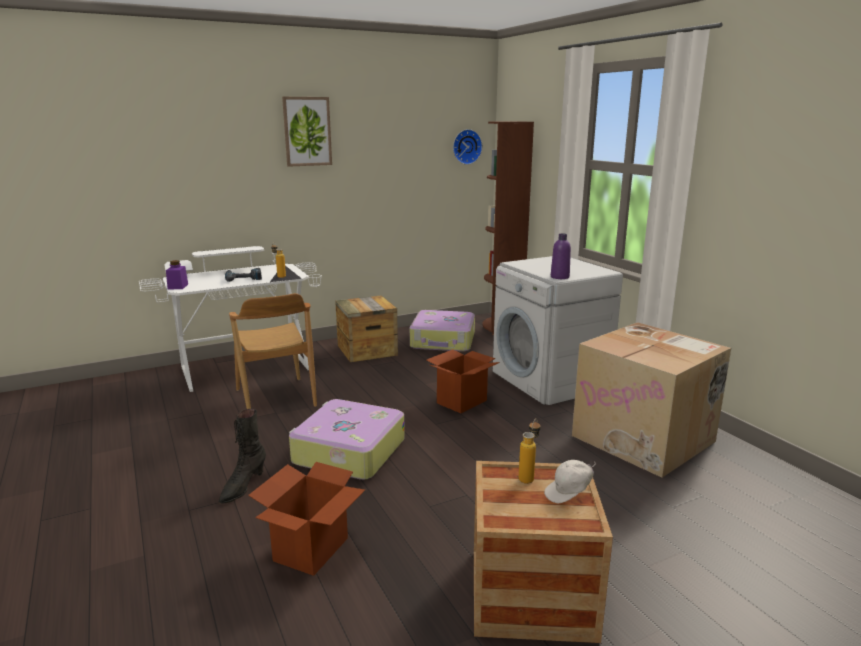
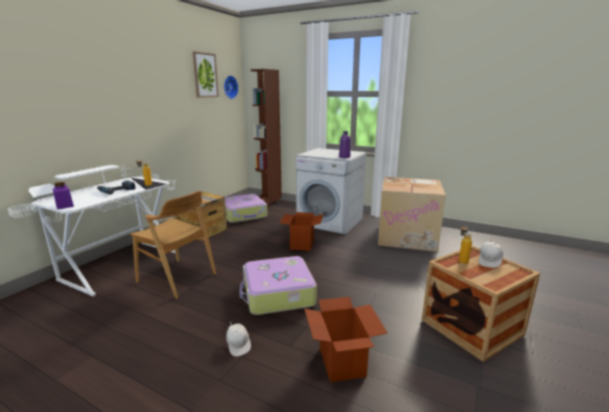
camera: 35 degrees left, 0 degrees up
black boot [218,409,266,503] -> white cap [226,321,251,357]
picture [282,97,332,167] -> picture moved to [193,51,219,98]

